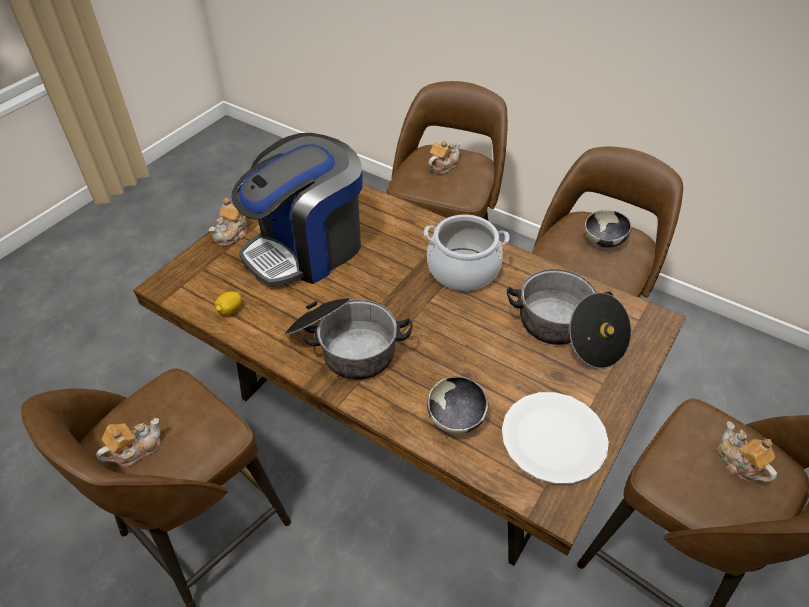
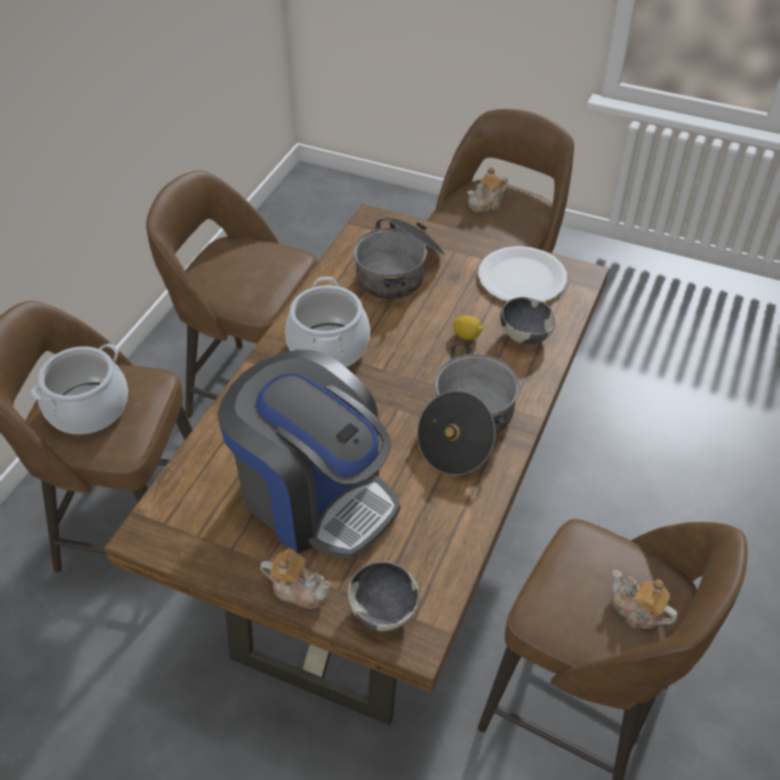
camera: 100 degrees left, 0 degrees up
lemon [215,291,242,315] -> lemon moved to [453,315,483,340]
teapot [428,141,461,175] -> cooking pot [30,343,128,435]
bowl [584,210,632,248] -> bowl moved to [348,561,420,631]

